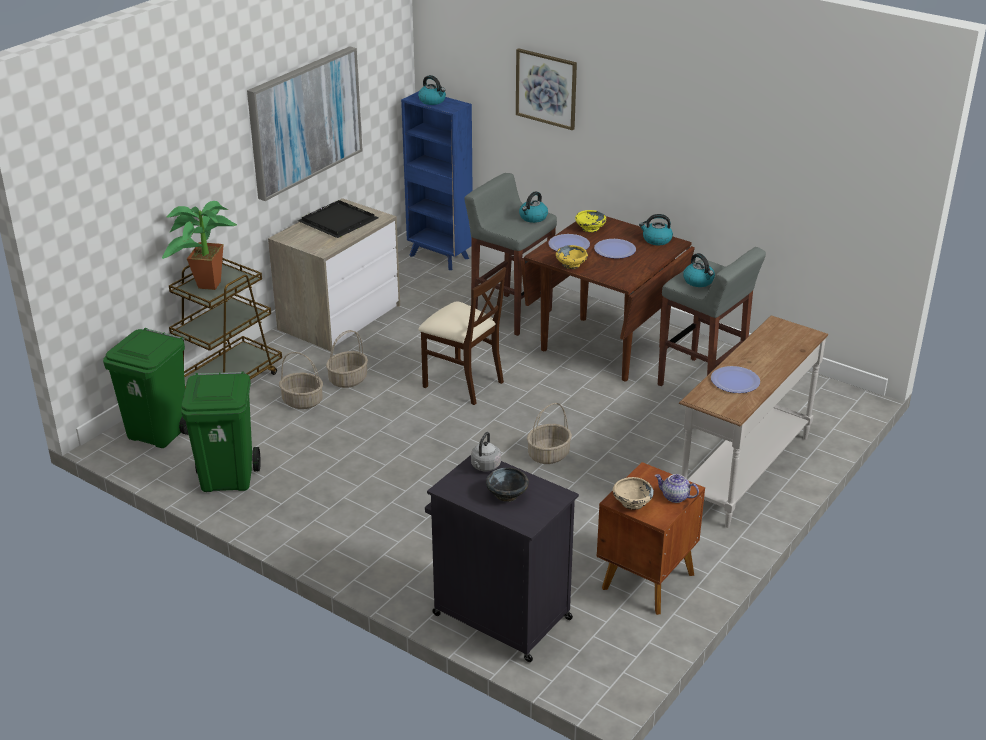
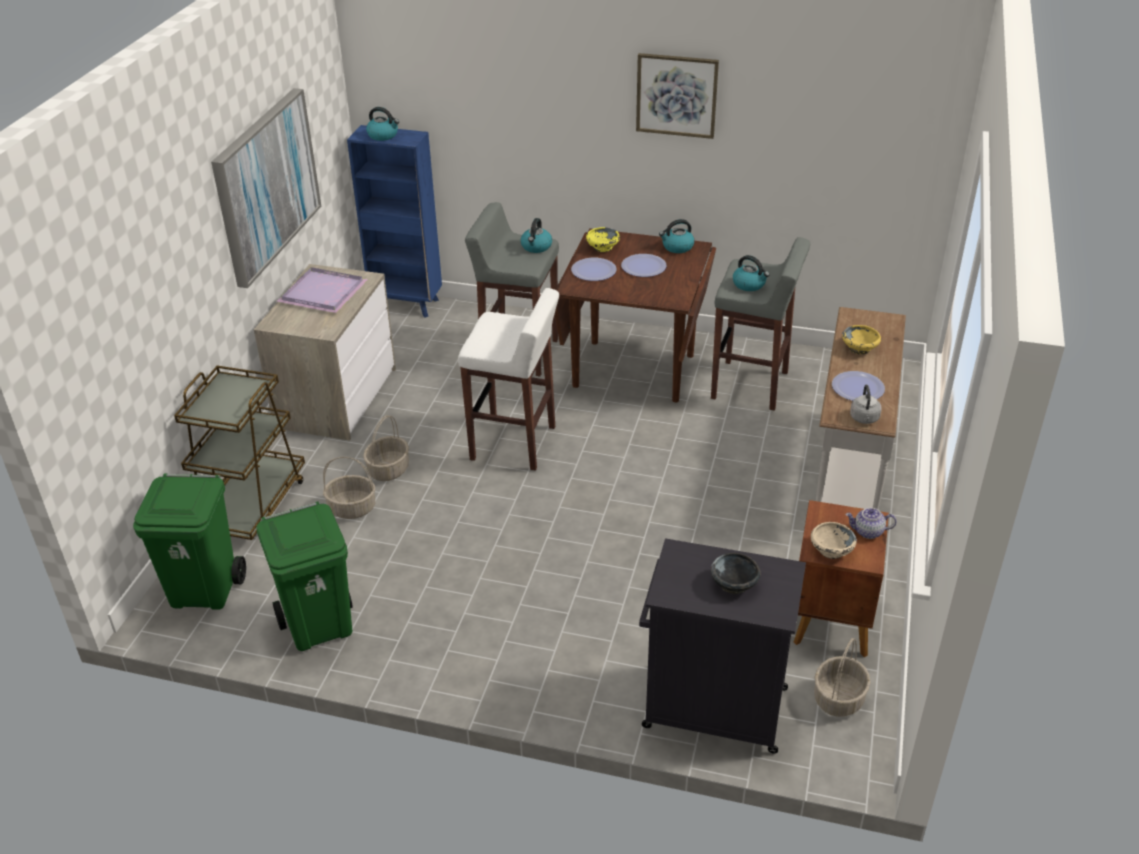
camera: 20 degrees left, 5 degrees up
potted plant [162,201,237,290] -> none
black tray [298,200,379,238] -> purple tray [276,267,368,313]
beige chair [418,267,506,405] -> white stool [458,288,559,471]
grey kettle [471,432,501,472] -> grey kettle moved to [850,385,882,424]
picture [516,48,577,130] -> picture moved to [636,53,719,139]
basket [527,403,572,464] -> basket moved to [814,638,871,717]
yellow bowl [556,245,588,269] -> yellow bowl moved to [842,325,881,354]

